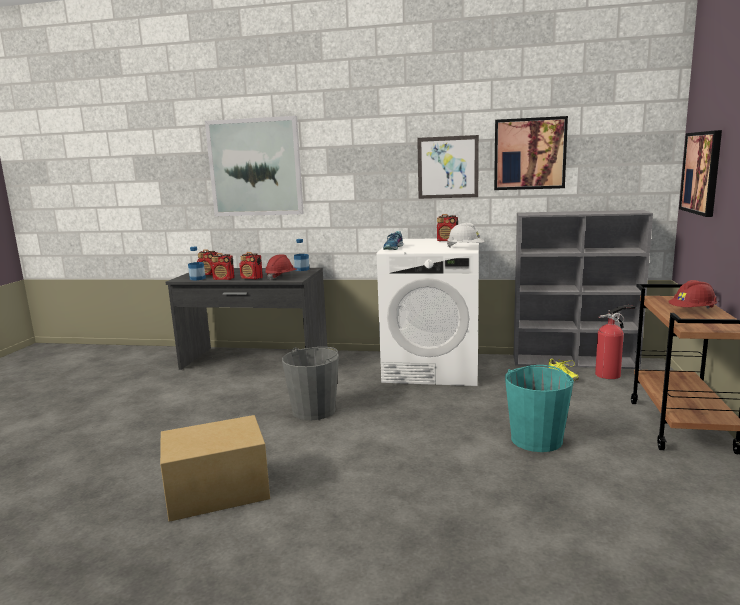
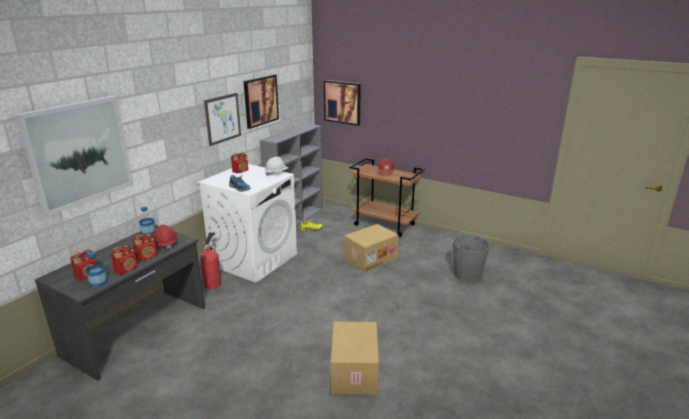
camera: 70 degrees left, 10 degrees up
grey bucket [282,347,339,420] -> grey bucket moved to [453,234,490,282]
turquoise bucket [505,365,574,452] -> cardboard box [345,224,398,273]
fire extinguisher [595,305,635,379] -> fire extinguisher moved to [200,232,221,289]

